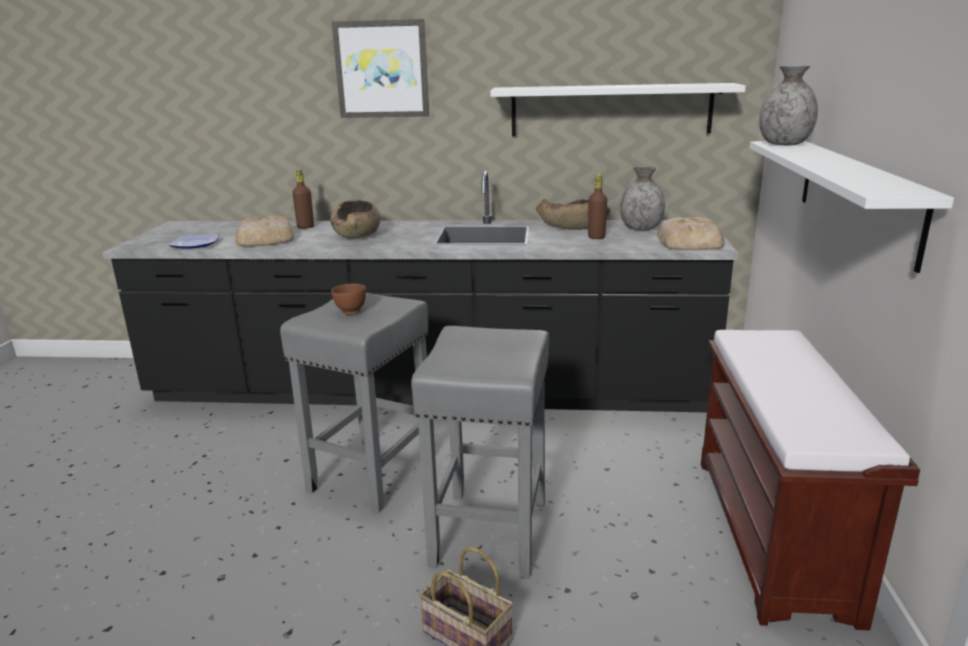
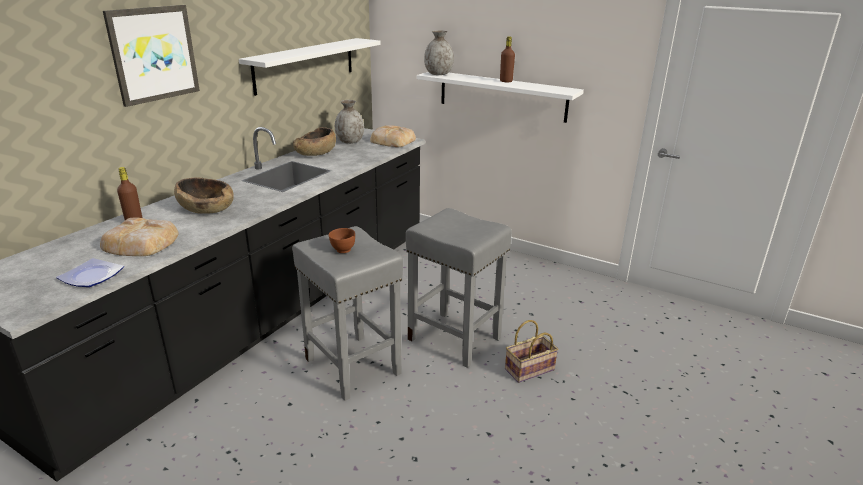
camera: 65 degrees left, 5 degrees up
brown bottle [588,174,607,239] -> brown bottle moved to [500,36,515,82]
brown bench [701,330,920,630] -> none

